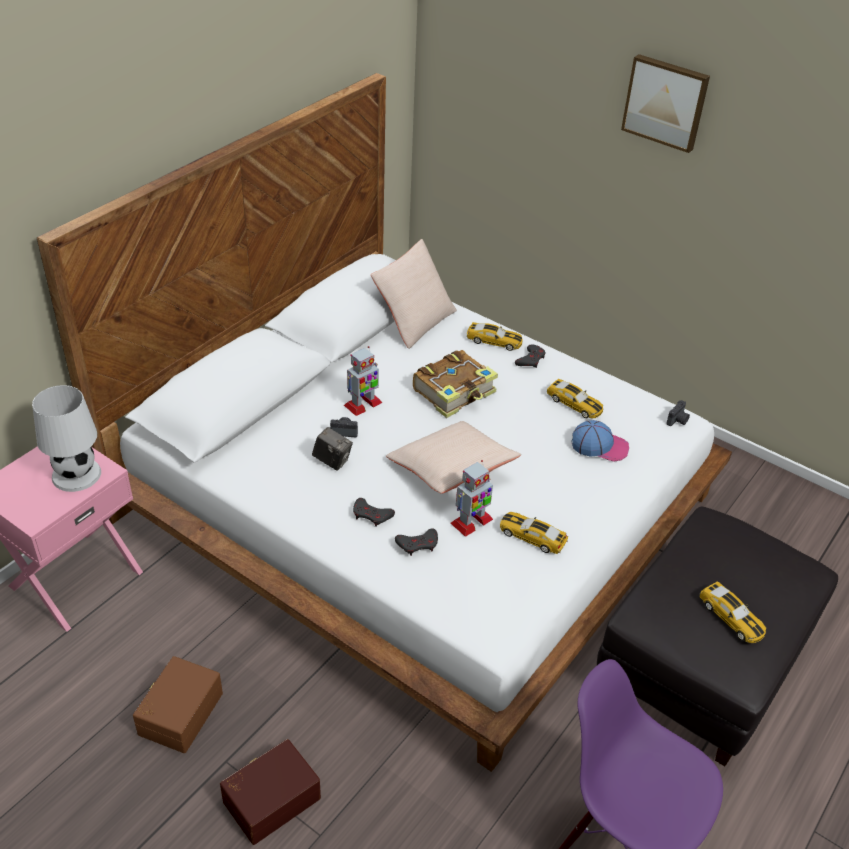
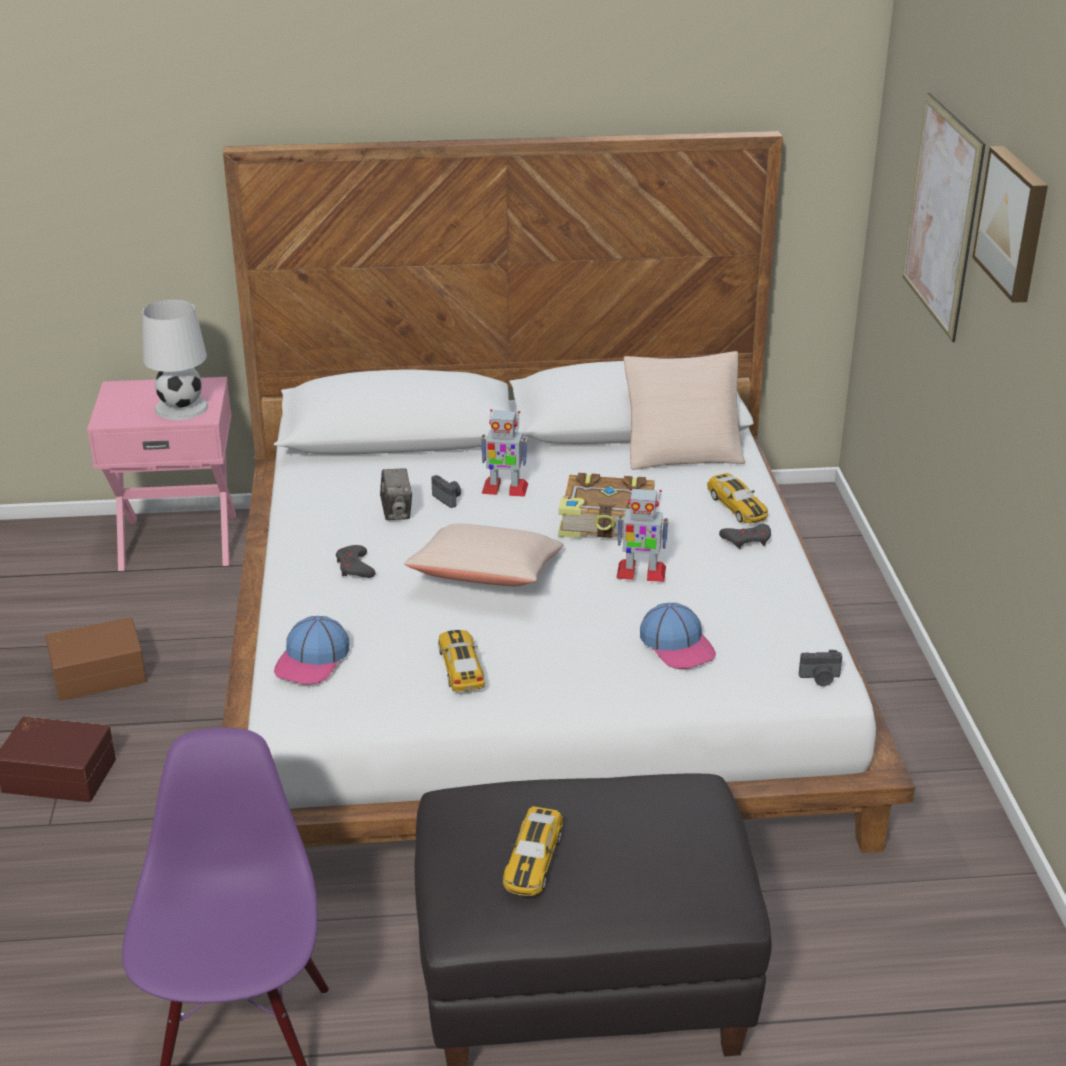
camera: 50 degrees right, 10 degrees down
grey game controller [395,529,438,556] -> none
toy robot [450,460,493,537] -> toy robot moved to [616,488,669,582]
toy car [547,379,603,418] -> none
none -> cap [274,616,350,685]
none -> picture [903,93,986,342]

